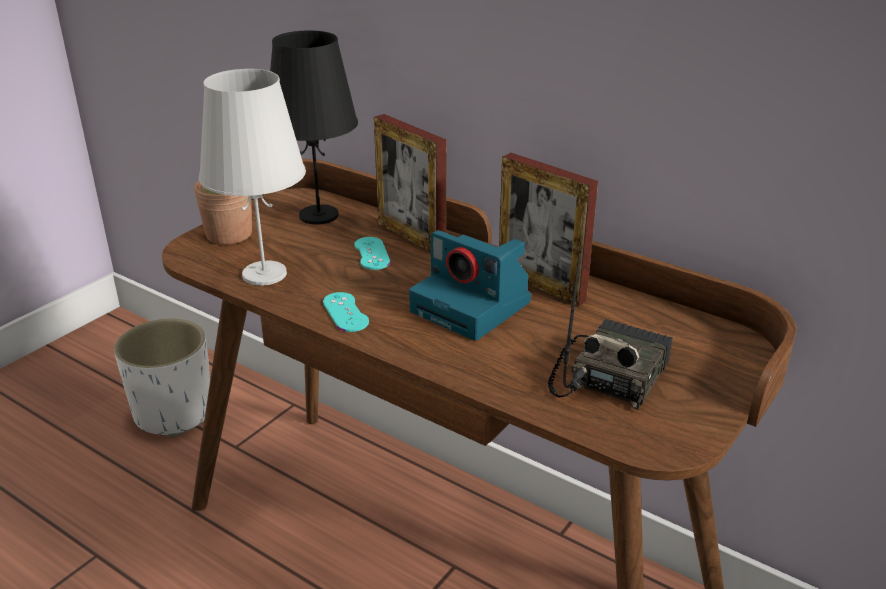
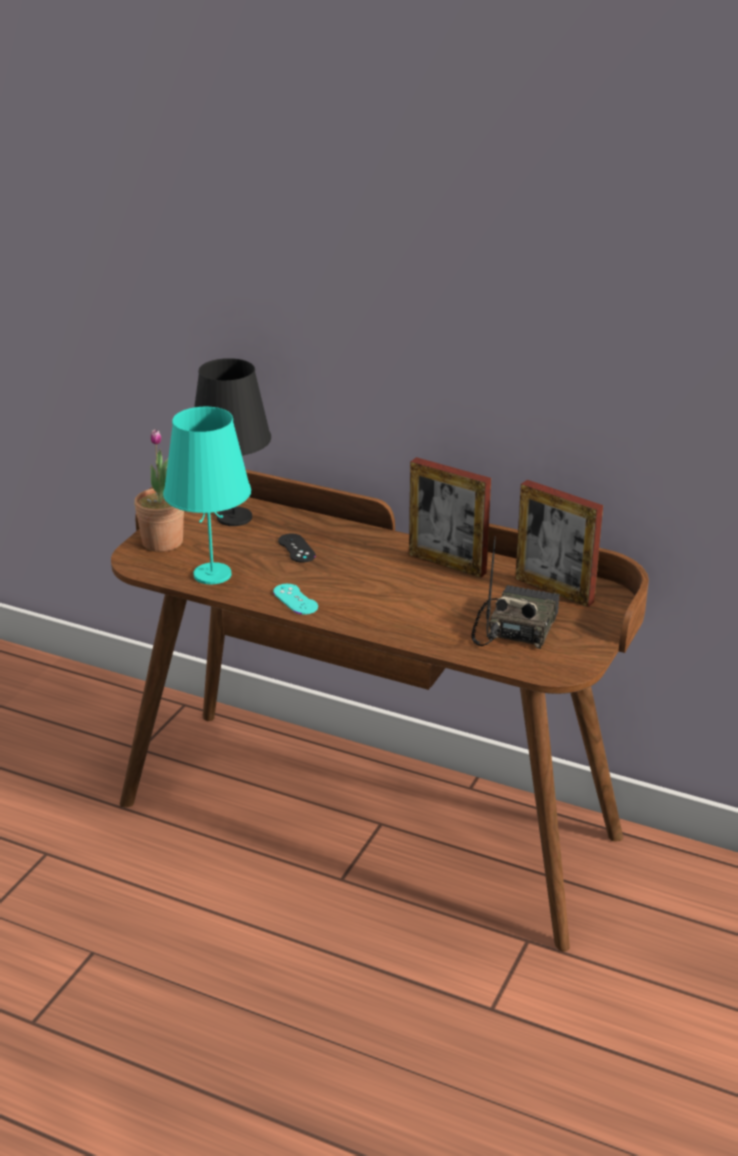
camera: 10 degrees left, 0 degrees up
white planter [114,318,210,438] -> none
white table lamp [199,69,306,286] -> turquoise table lamp [163,407,251,585]
turquoise game controller [354,237,390,270] -> black game controller [278,533,316,563]
picture frame [374,114,446,253] -> picture frame moved to [515,480,603,607]
camera [409,230,531,341] -> none

